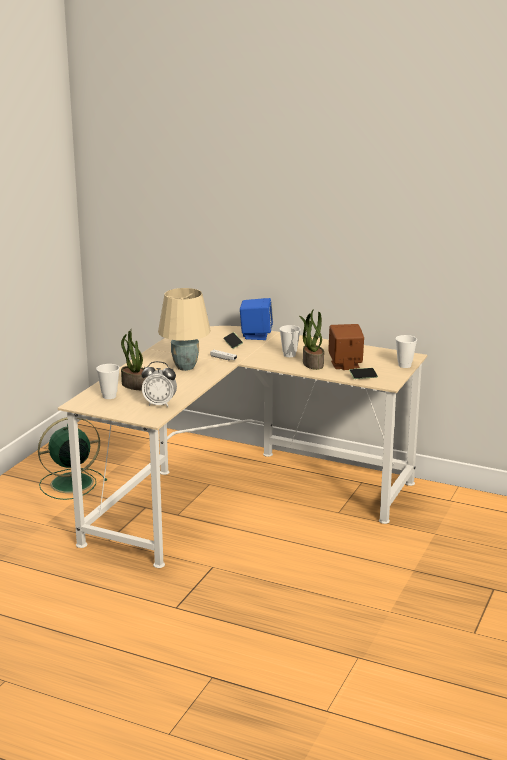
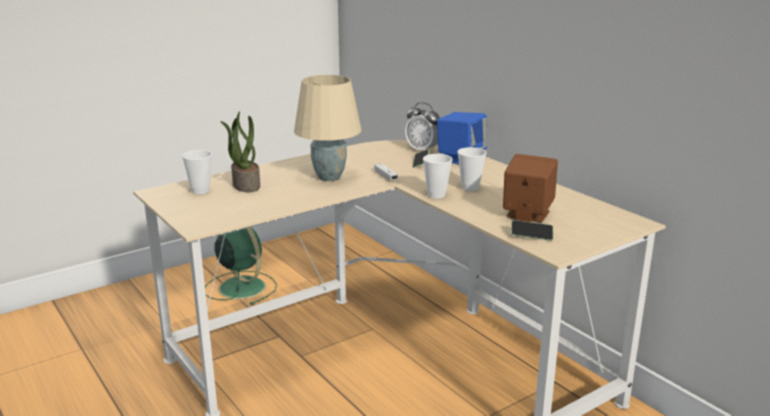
camera: 30 degrees right, 0 degrees up
green fan [38,417,107,500] -> green fan turned 45 degrees clockwise [205,227,277,305]
alarm clock [142,361,177,407] -> alarm clock moved to [405,102,440,150]
potted plant [299,309,324,370] -> none
cup [395,335,417,368] -> cup moved to [423,154,452,199]

